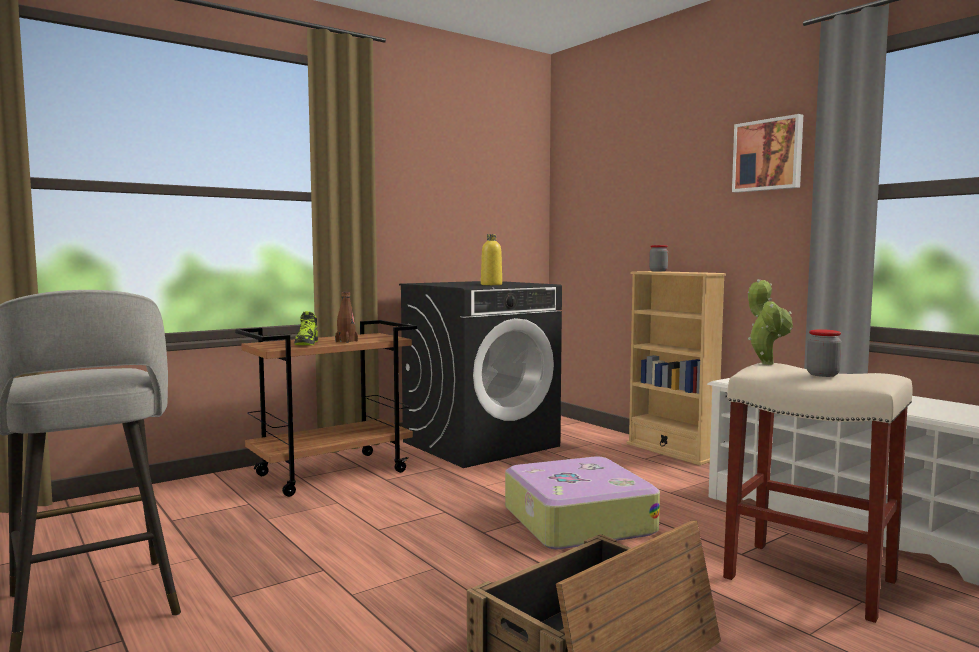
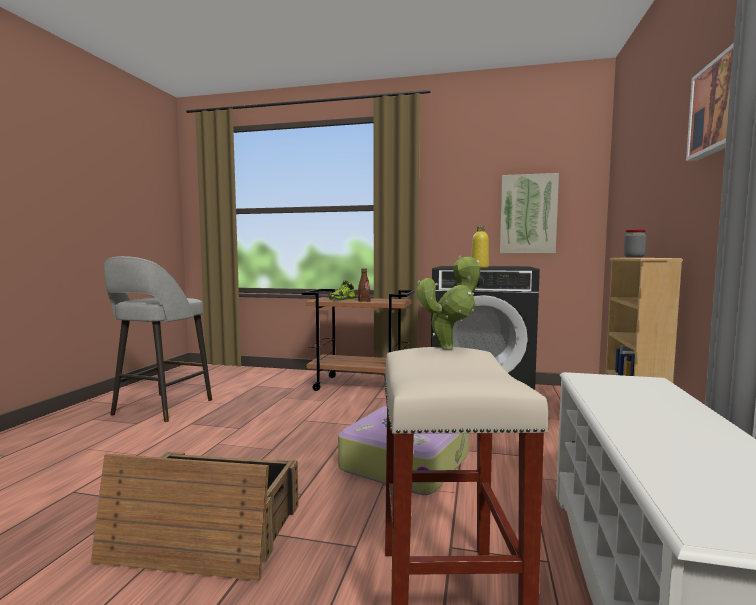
camera: 50 degrees right, 0 degrees up
jar [806,329,842,377] -> none
none -> picture [500,173,559,253]

